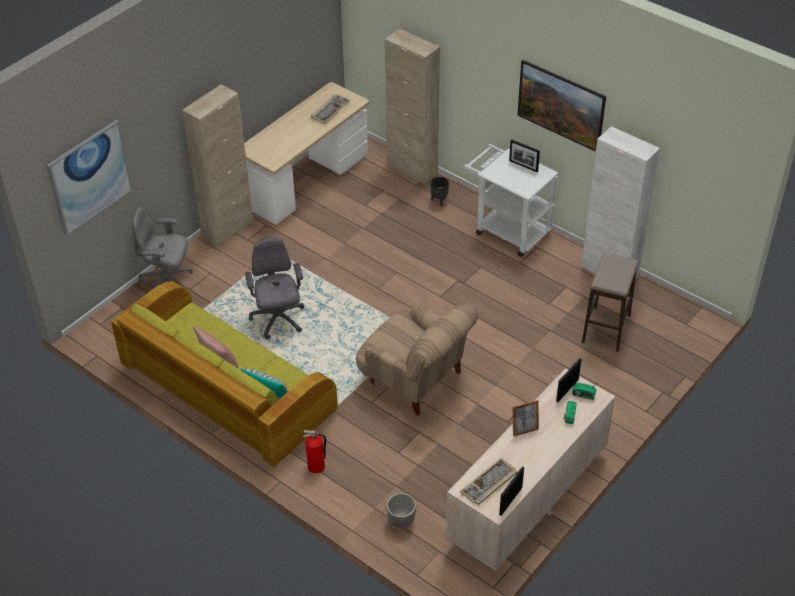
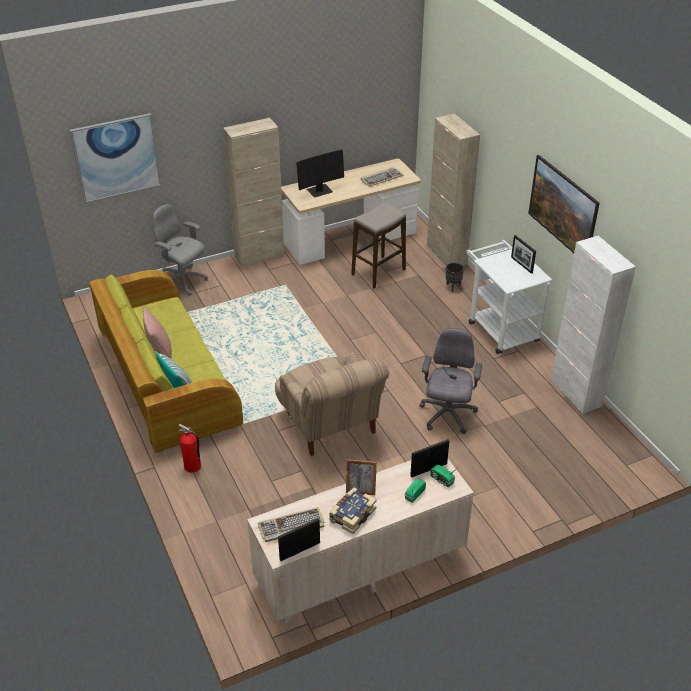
camera: 25 degrees right, 5 degrees down
grey office chair [245,238,304,340] -> grey office chair moved to [419,328,482,434]
planter [386,493,416,528] -> none
stool [582,253,638,352] -> stool moved to [351,202,406,288]
none -> monitor [296,149,344,198]
none -> book [329,487,377,534]

